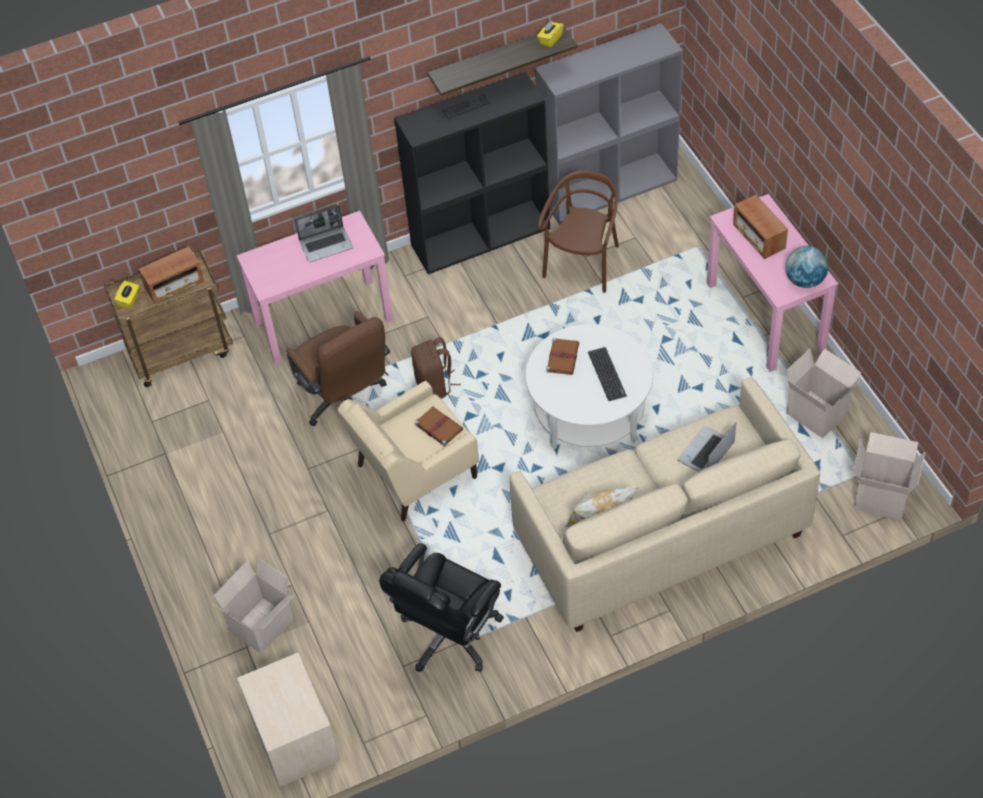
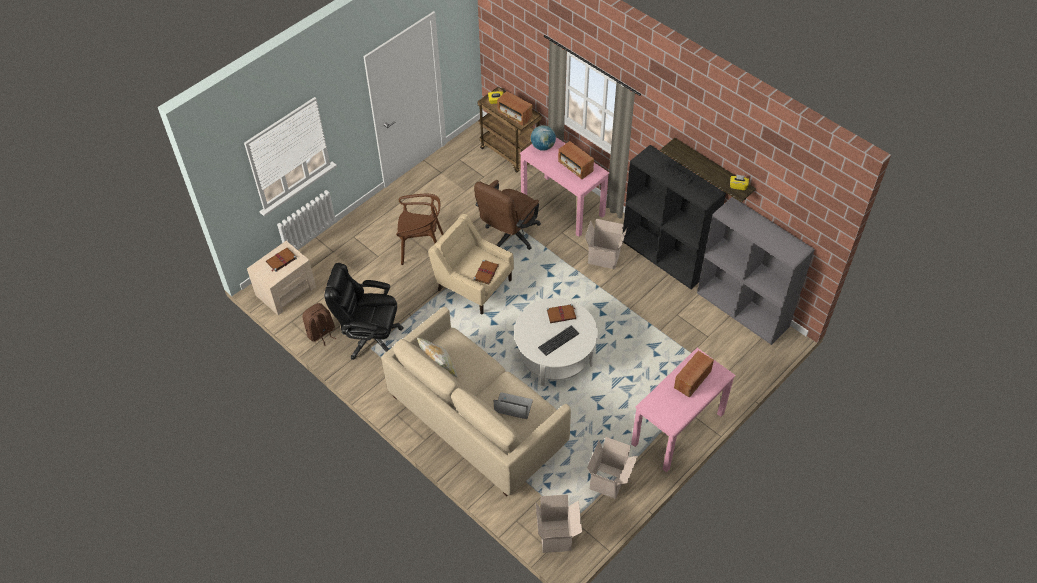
camera: 65 degrees right, 0 degrees up
cardboard box [214,558,295,654] -> cardboard box moved to [585,219,627,269]
laptop [295,205,353,262] -> radio [558,141,594,179]
brown backpack [411,337,461,399] -> brown backpack moved to [302,303,336,346]
brown chair [538,170,619,293] -> brown chair moved to [396,194,444,265]
globe [785,246,828,288] -> globe moved to [531,125,556,151]
none -> brown book [266,248,297,272]

